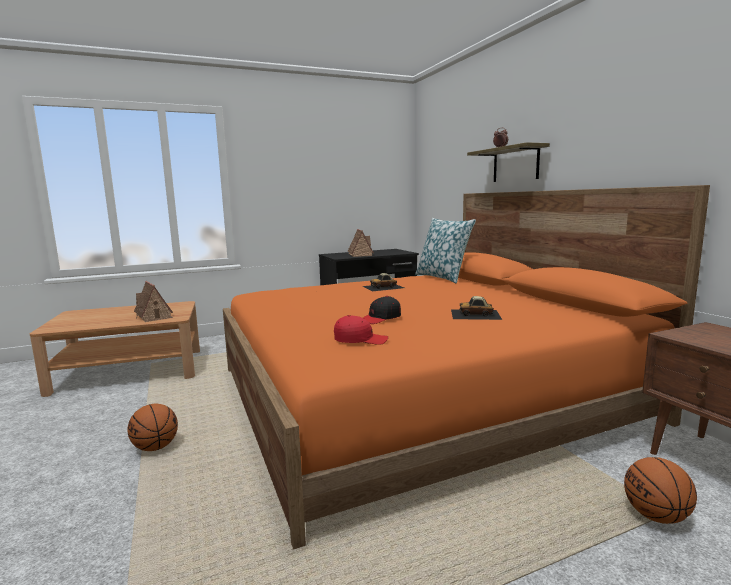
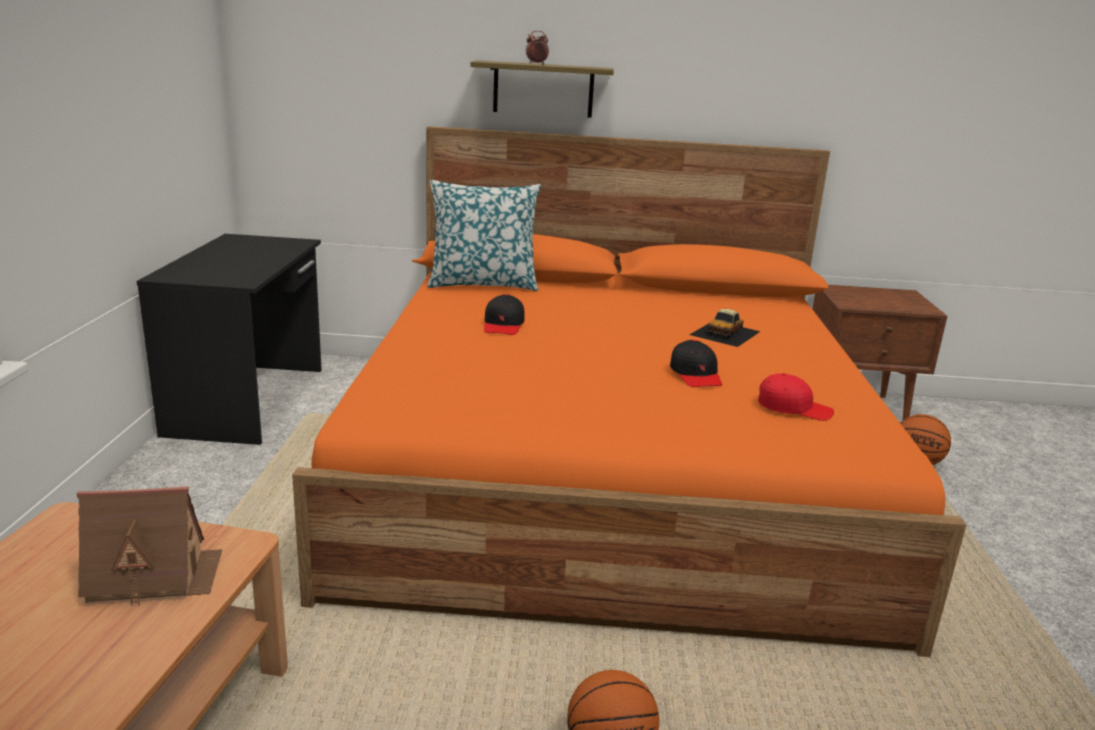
camera: 65 degrees left, 10 degrees up
red cap [334,315,388,345] -> red cap turned 75 degrees clockwise [758,373,834,421]
toy house [348,229,374,257] -> none
toy car [362,273,404,291] -> black cap [484,294,525,335]

